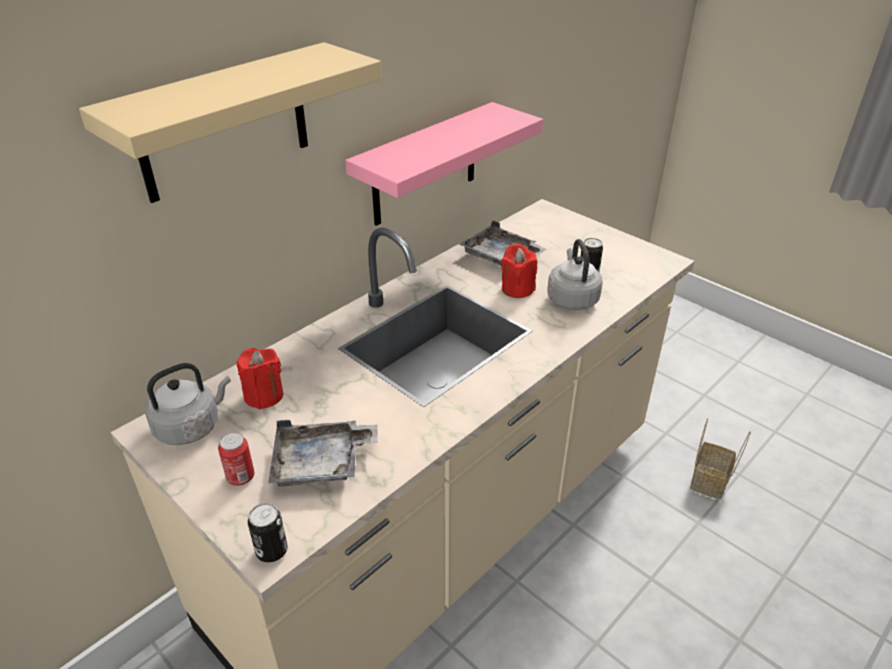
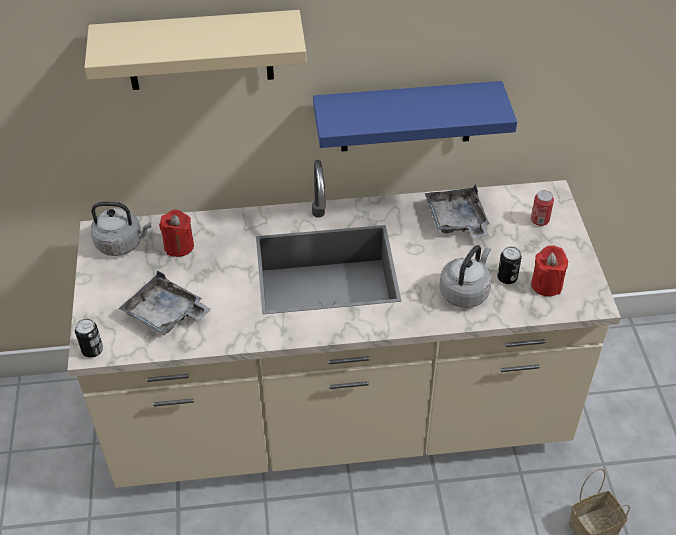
camera: 40 degrees right, 10 degrees up
can [218,432,254,486] -> can moved to [531,190,554,226]
pink shelf [345,102,543,226] -> blue shelf [313,81,517,151]
red candle [501,244,537,298] -> red candle moved to [531,245,568,296]

